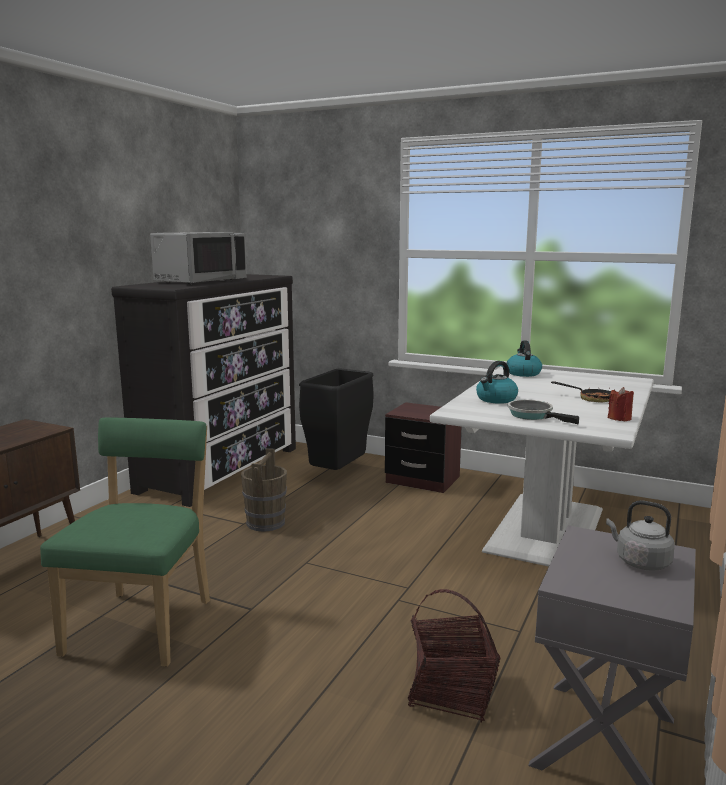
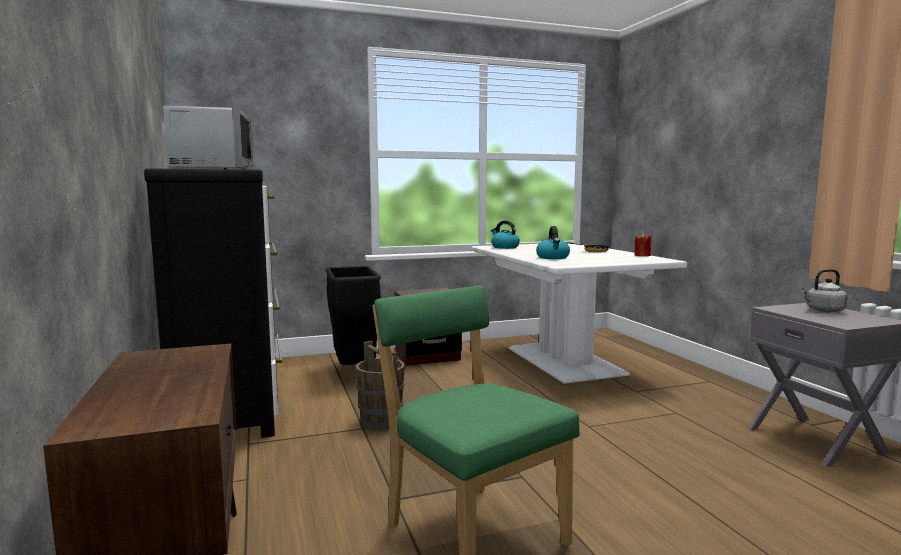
camera: 45 degrees left, 5 degrees down
basket [408,589,500,723] -> none
frying pan [508,400,579,424] -> none

